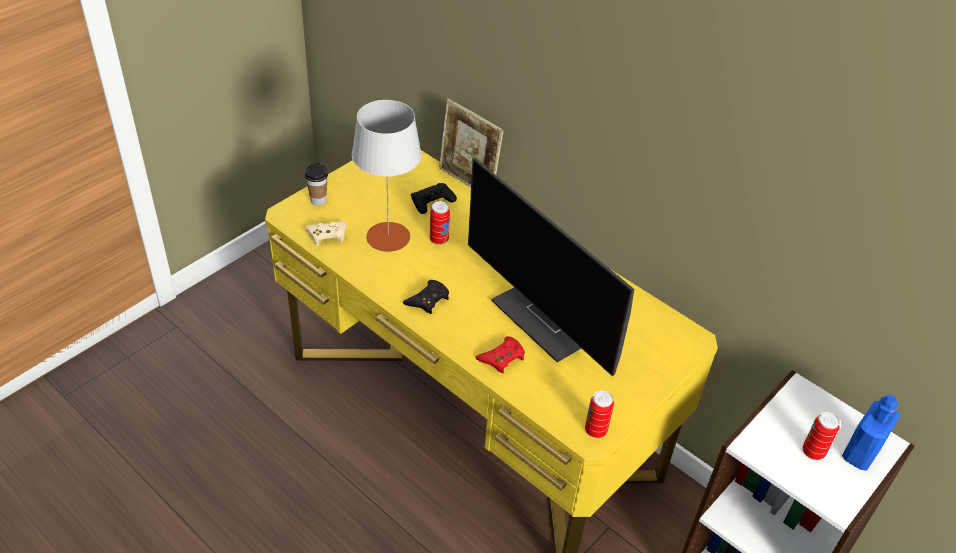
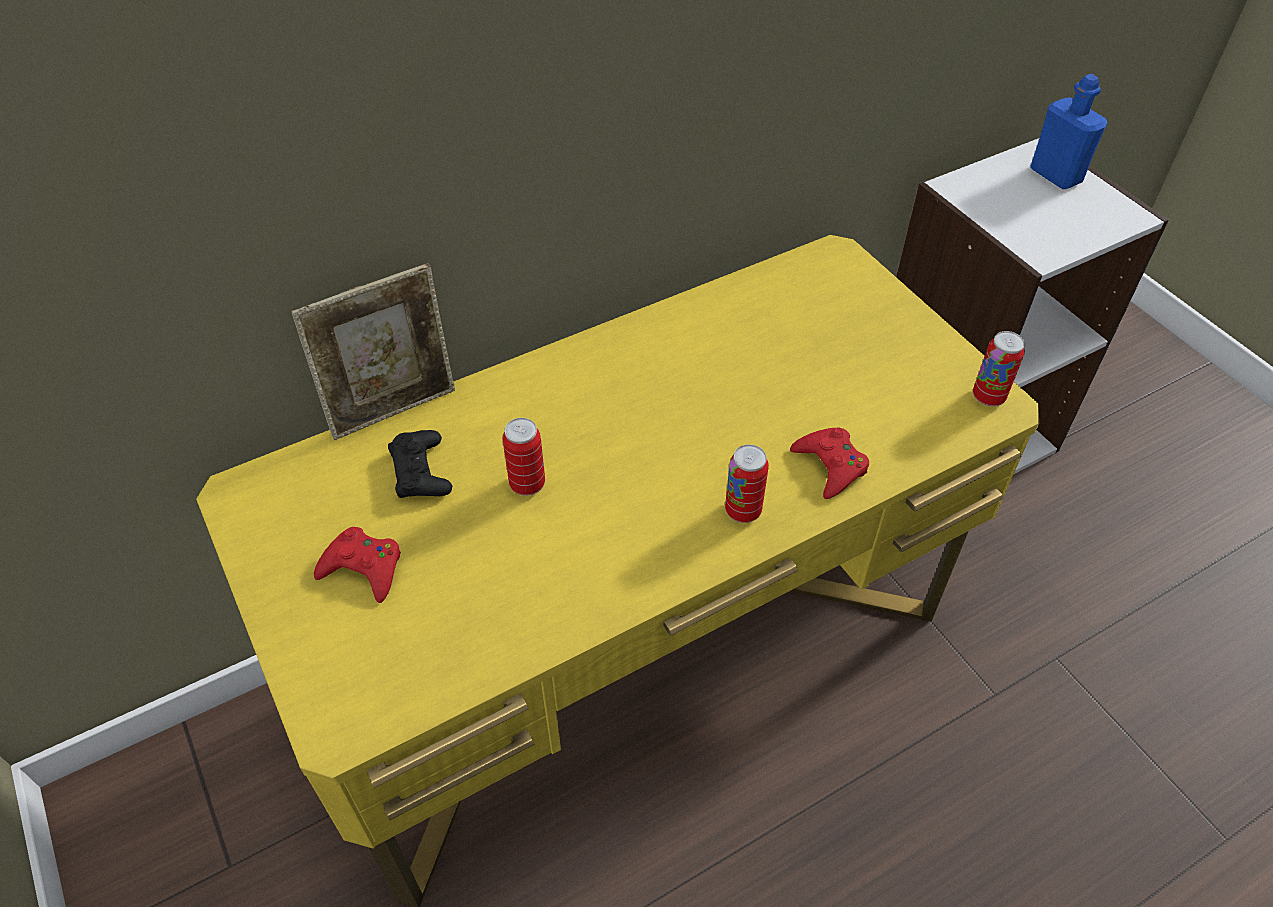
camera: 70 degrees left, 5 degrees up
cup [305,163,328,206] -> none
beige game controller [306,221,347,246] -> none
grey table lamp [352,100,422,252] -> none
black game controller [403,280,449,314] -> none
monitor [468,158,634,377] -> none
can [803,412,840,460] -> can moved to [725,444,769,523]
none -> red game controller [314,527,401,603]

